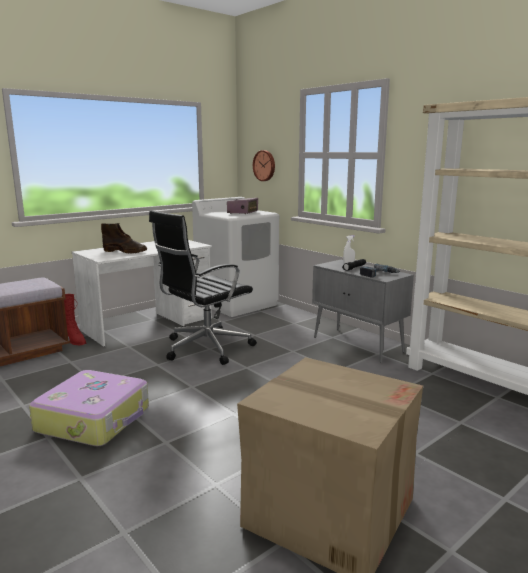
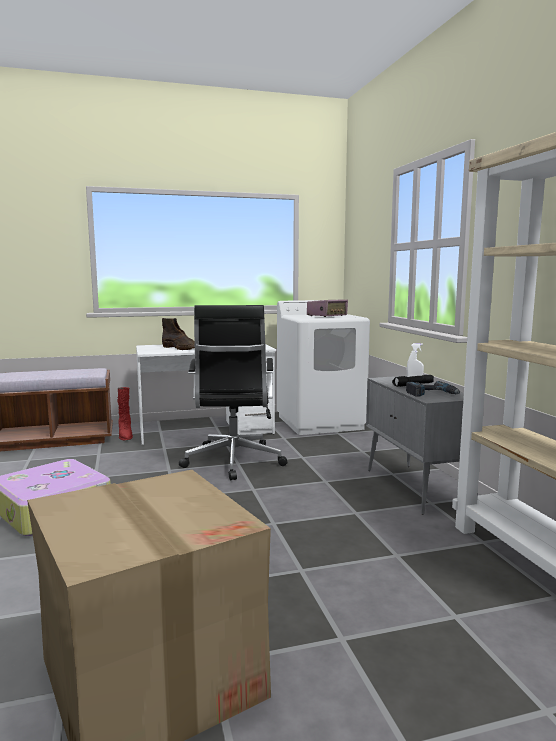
camera: 25 degrees right, 5 degrees down
black office chair [149,210,257,365] -> black office chair turned 75 degrees counterclockwise [179,305,287,480]
wall clock [253,150,275,181] -> none

